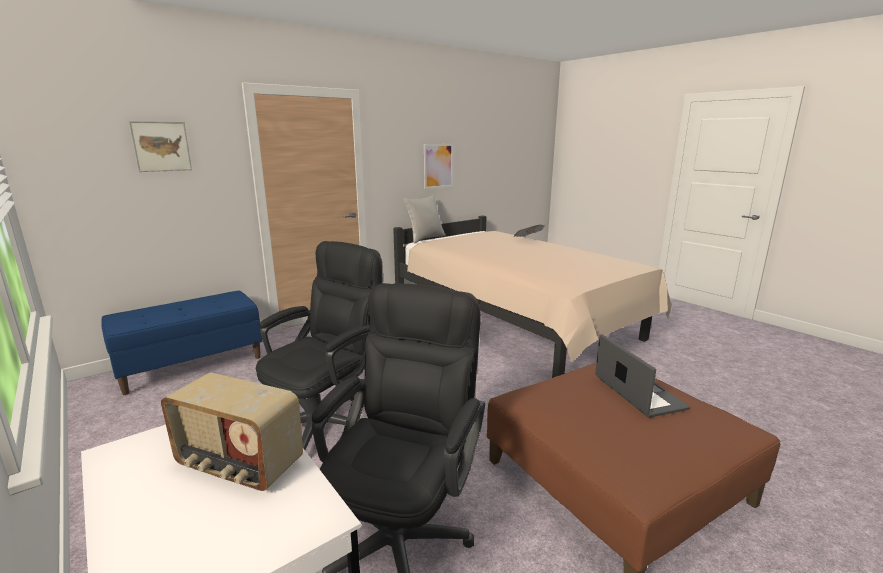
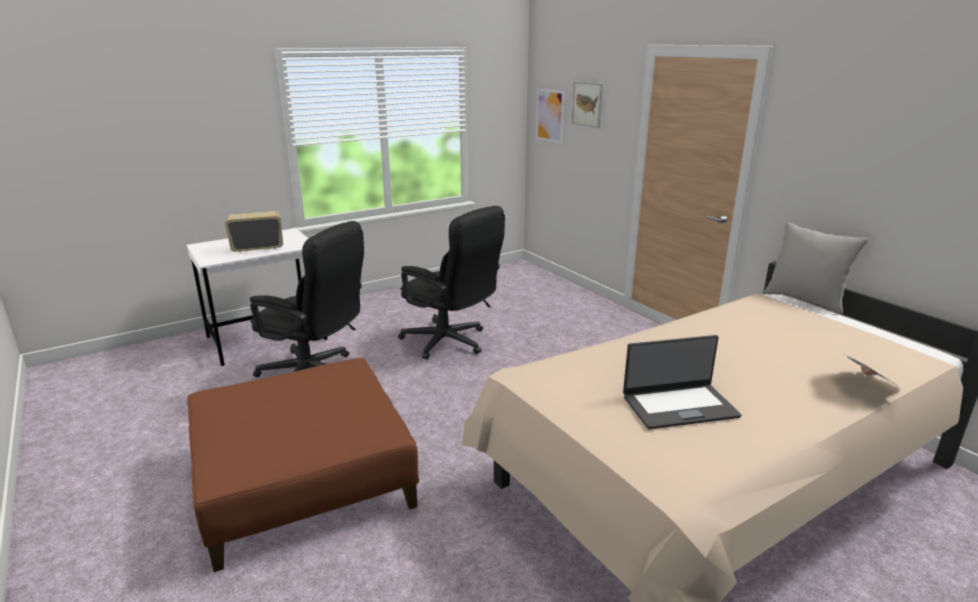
camera: 95 degrees right, 5 degrees up
blue bench [101,291,262,395] -> none
radio [161,372,303,491] -> radio turned 45 degrees clockwise [225,211,283,253]
picture [424,144,453,189] -> picture moved to [536,89,565,144]
laptop [595,334,690,418] -> laptop moved to [623,335,741,429]

